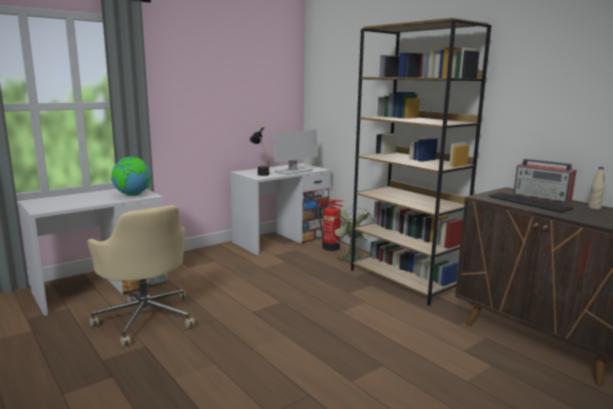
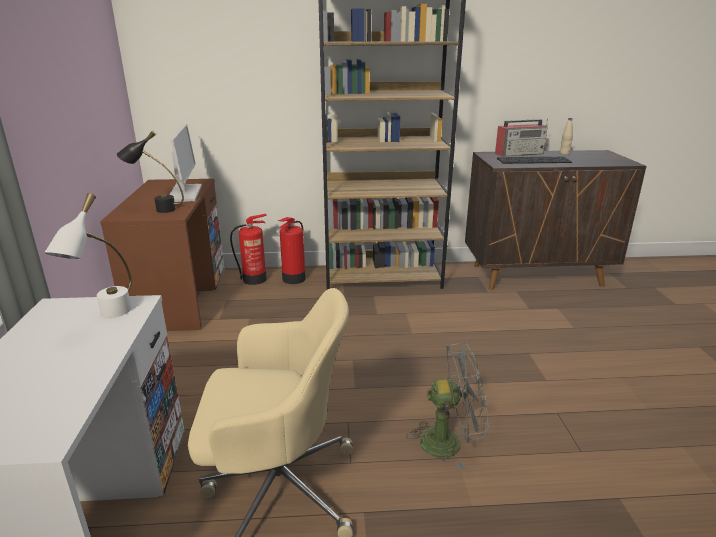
camera: 55 degrees left, 10 degrees up
globe [111,157,152,196] -> white table lamp [44,193,132,317]
white desk [230,163,331,255] -> brown desk [100,179,224,331]
green fan [331,204,374,264] -> fire extinguisher [278,217,306,284]
none -> grey fan [407,343,489,470]

